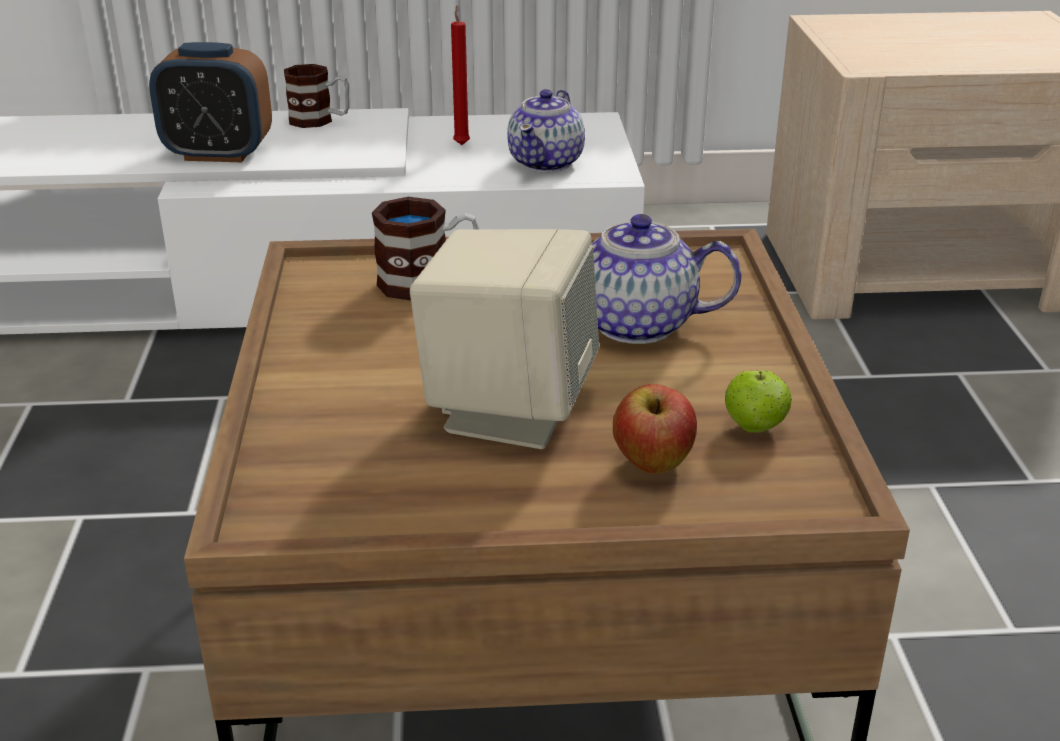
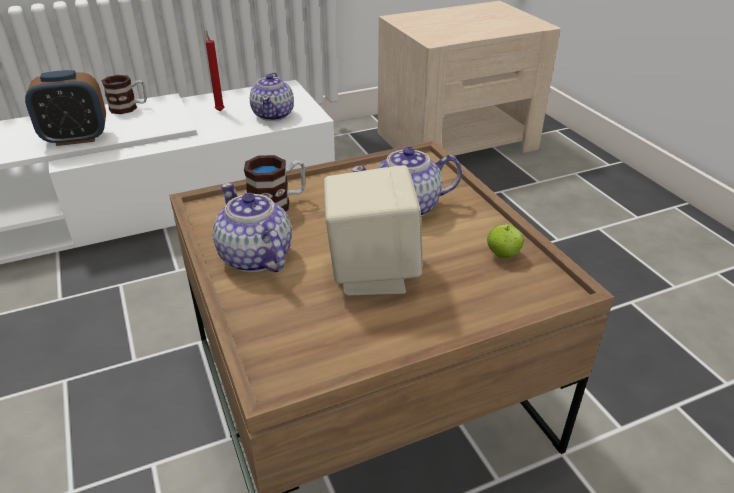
camera: 20 degrees left, 5 degrees up
apple [613,384,697,474] -> none
none -> teapot [213,183,292,272]

